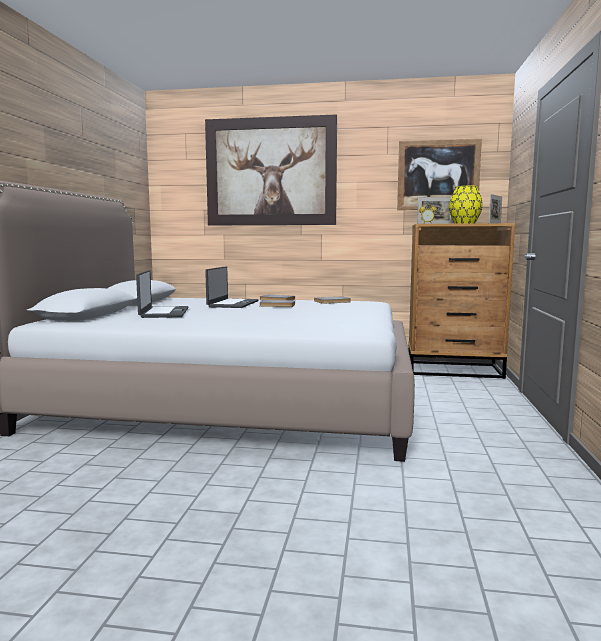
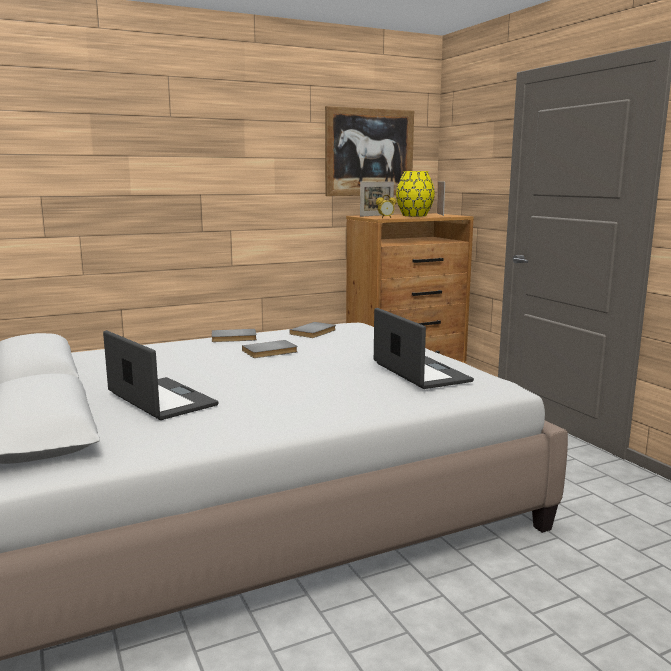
camera: 35 degrees left, 5 degrees up
picture [205,114,337,225] -> none
laptop [205,266,259,308] -> laptop moved to [374,308,474,389]

